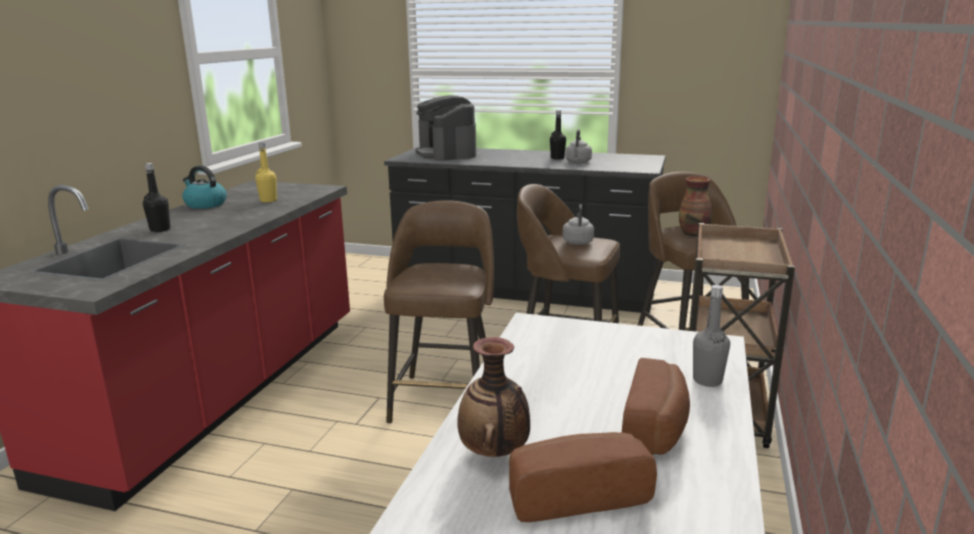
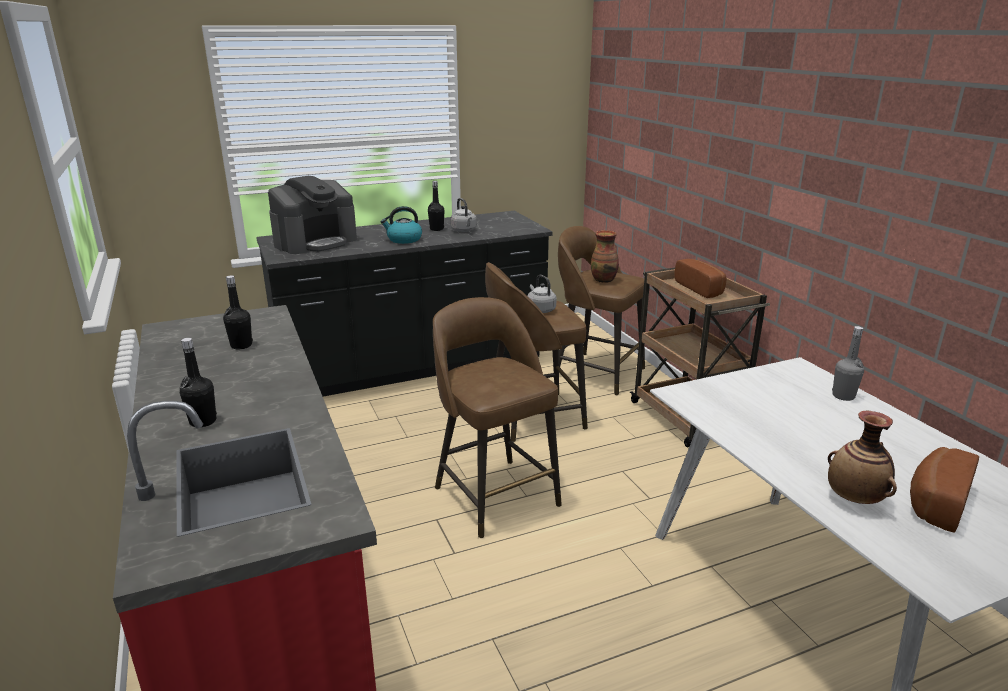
camera: 40 degrees left, 5 degrees up
kettle [182,166,227,209] -> kettle moved to [381,206,422,244]
yellow bottle [255,142,277,202] -> black bottle [223,275,253,349]
coffee machine [415,95,476,161] -> coffee machine turned 75 degrees counterclockwise [268,176,357,254]
bread [622,358,690,455] -> bread moved to [675,259,726,298]

